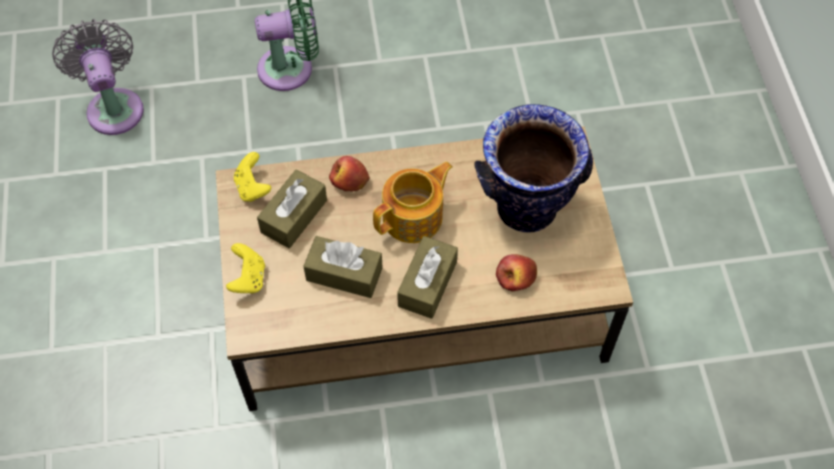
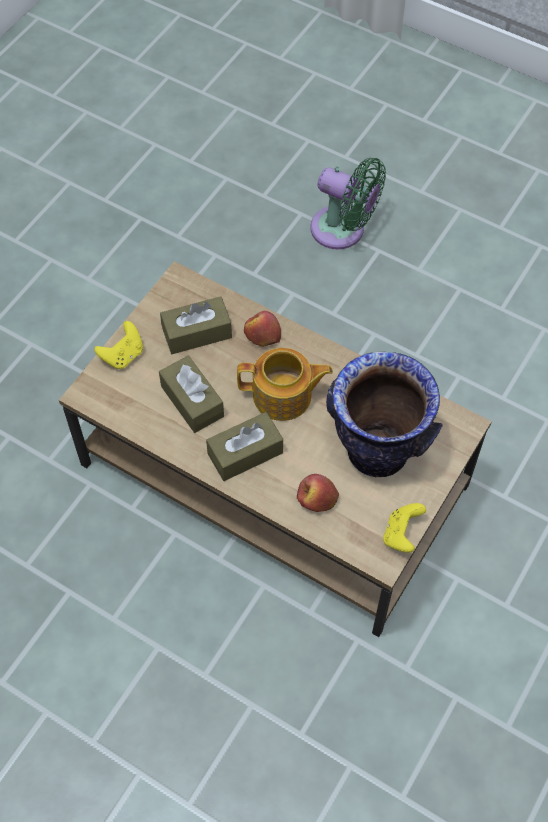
camera: 40 degrees right, 0 degrees up
grey fan [52,19,144,135] -> none
yellow game controller [234,152,272,202] -> yellow game controller moved to [383,503,426,553]

